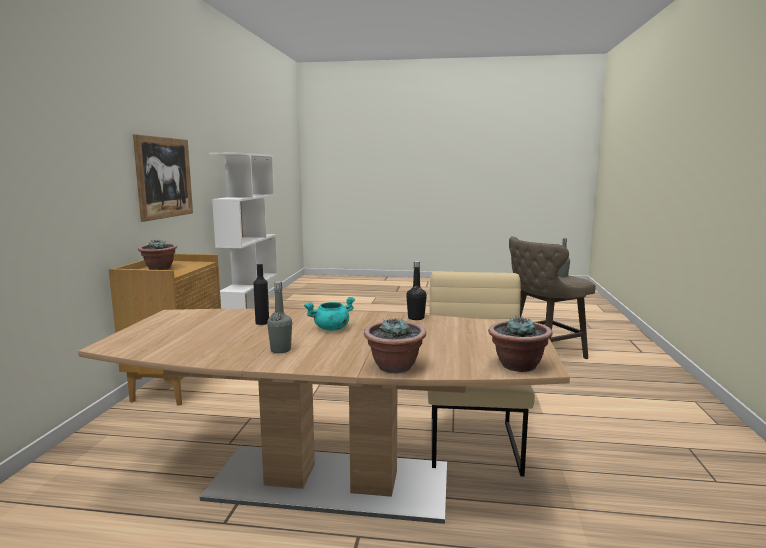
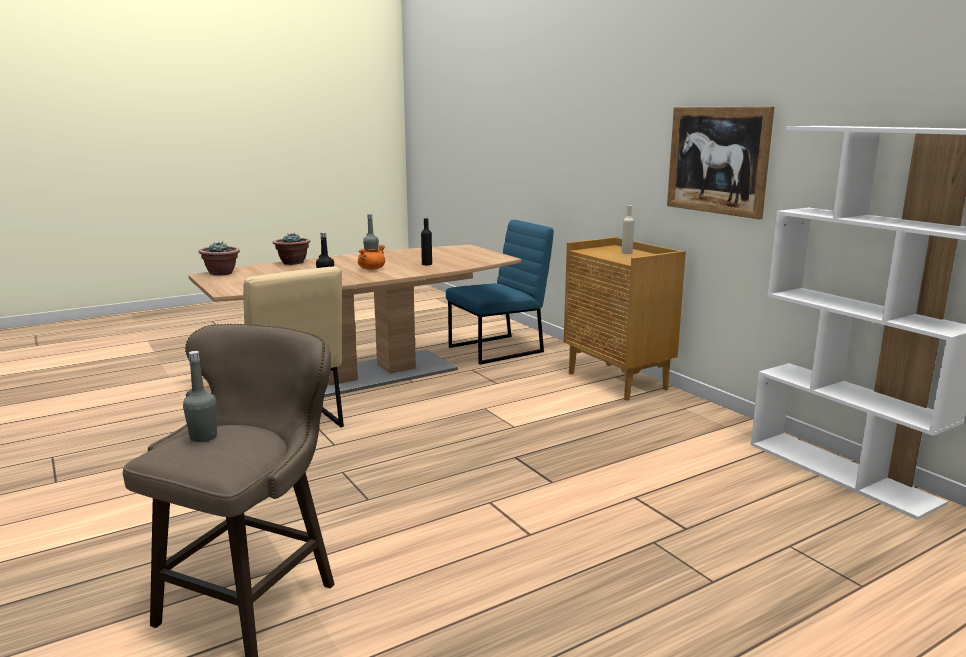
camera: 140 degrees right, 5 degrees up
potted plant [138,240,177,270] -> beige bottle [622,205,634,254]
turquoise cooking pot [304,297,355,331] -> orange cooking pot [358,245,385,270]
none -> blue chair [446,220,554,365]

